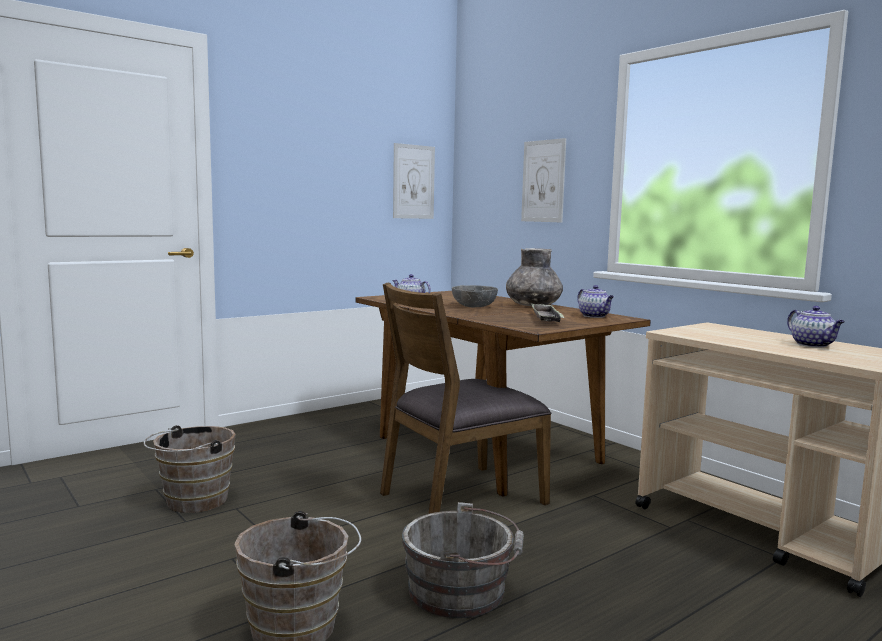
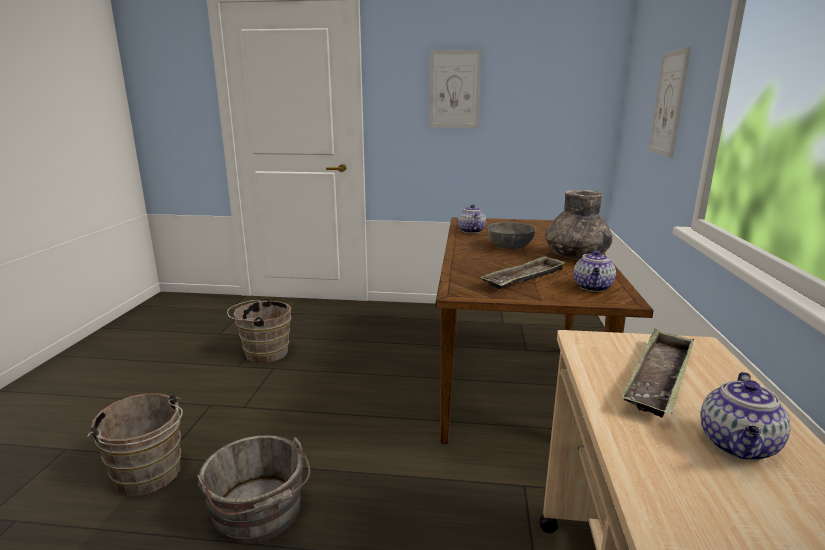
camera: 45 degrees right, 10 degrees up
brown chair [380,283,552,514] -> none
picture [393,143,435,219] -> picture moved to [430,50,482,128]
none -> tray [621,329,694,418]

